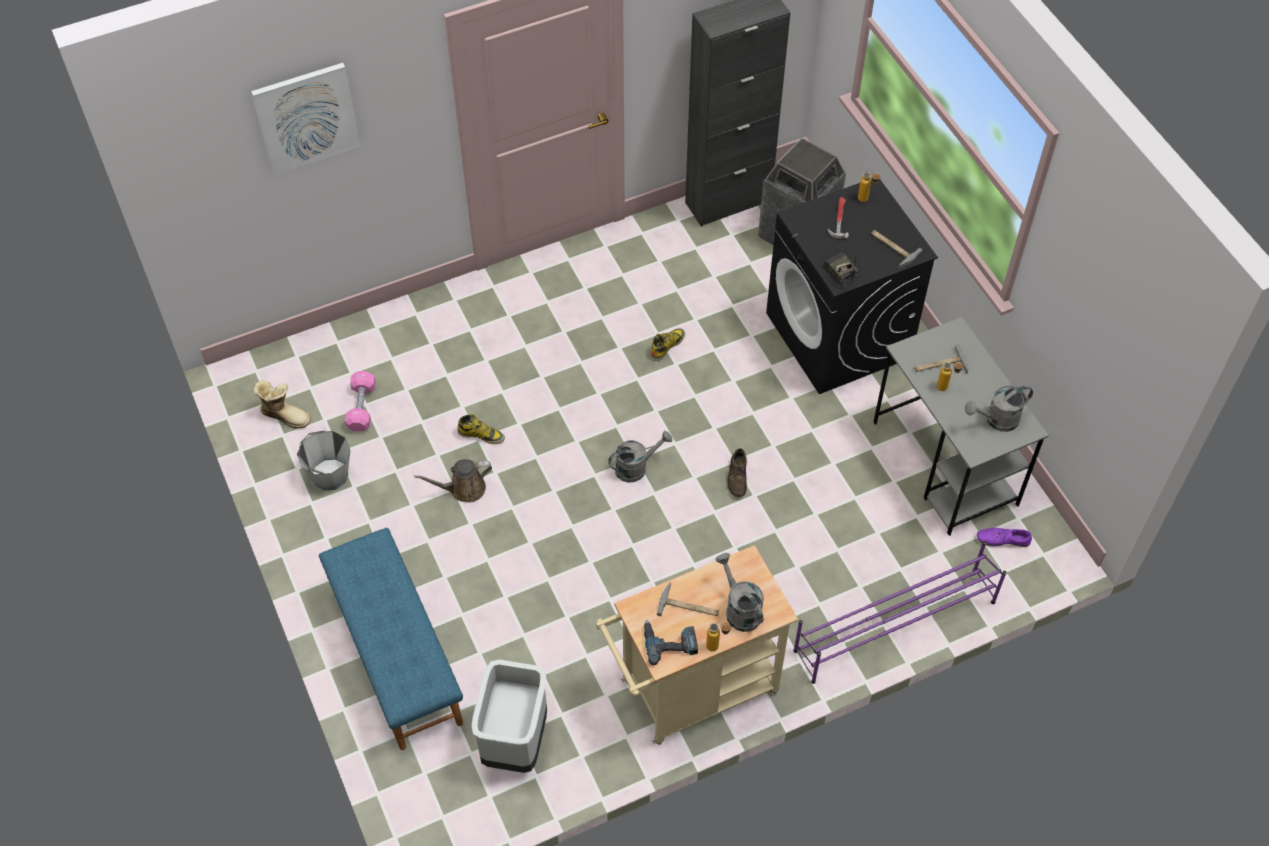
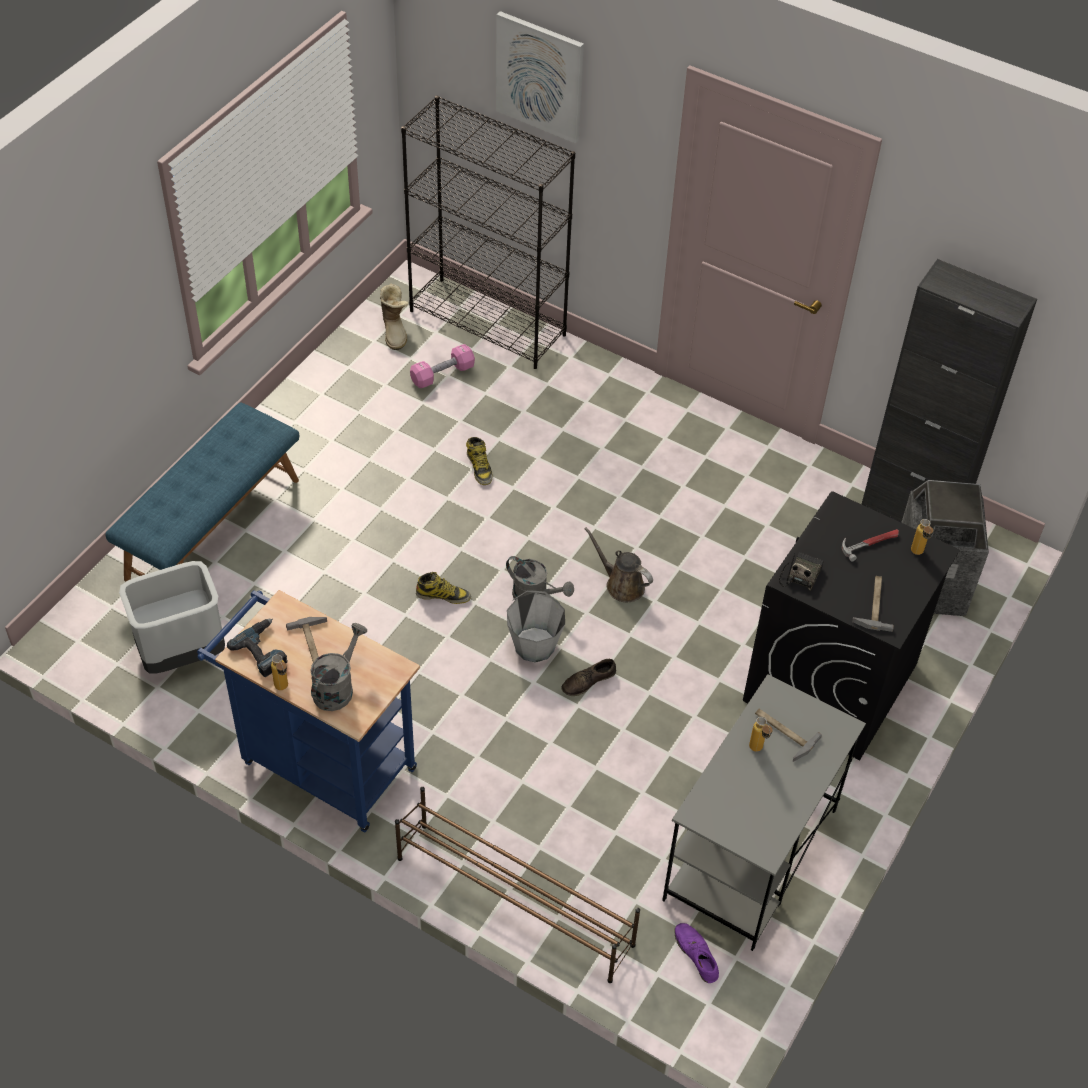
camera: 55 degrees right, 5 degrees down
grey bucket [297,430,350,491] -> grey bucket moved to [507,590,565,663]
brown watering can [414,459,492,503] -> brown watering can moved to [584,527,653,602]
beige cart [595,545,798,745] -> blue cart [197,590,420,832]
boot [651,328,685,361] -> boot moved to [416,572,471,604]
purple shoe rack [793,541,1007,684] -> brown shoe rack [395,787,640,983]
grey watering can [965,385,1033,432] -> none
none -> black bookcase [401,96,575,369]

